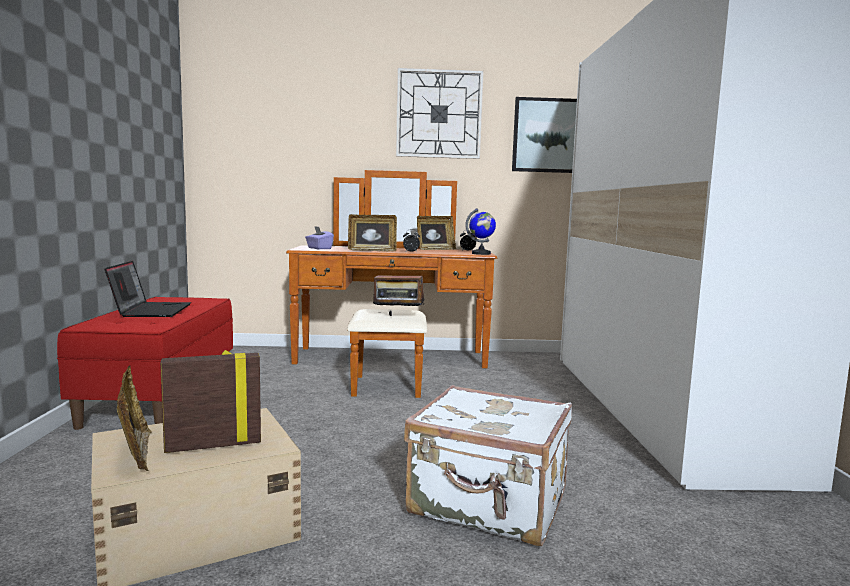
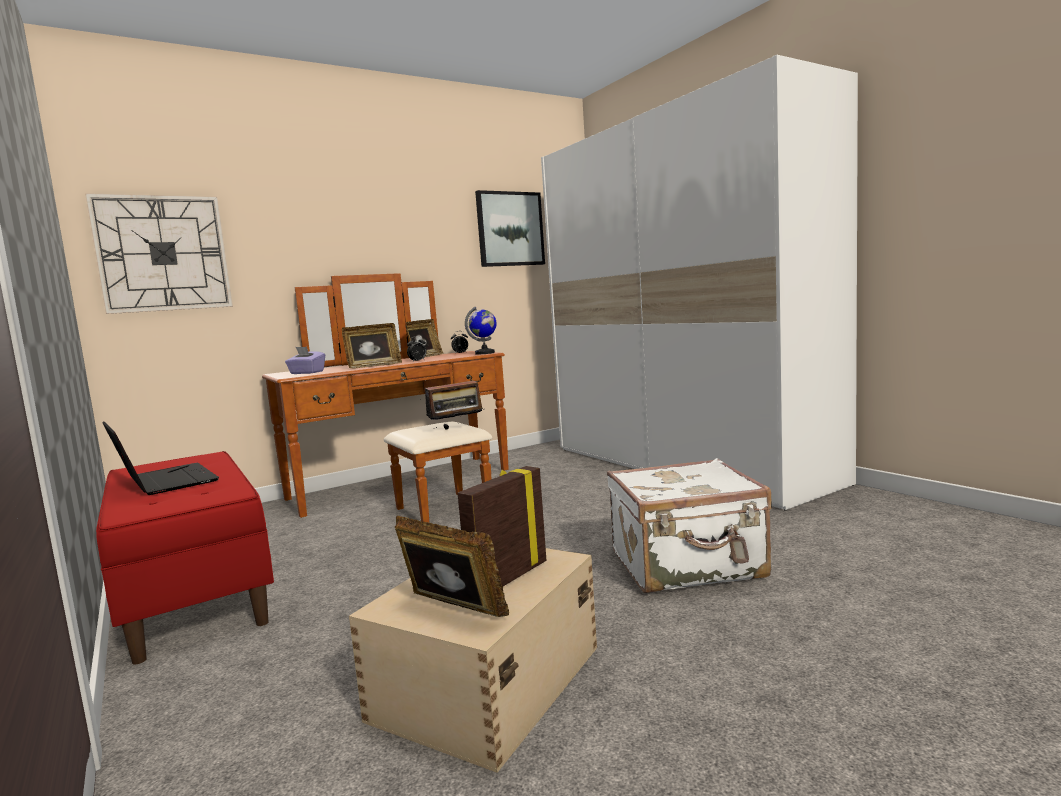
camera: 30 degrees left, 0 degrees up
wall clock [396,68,484,159] -> wall clock moved to [85,193,233,314]

